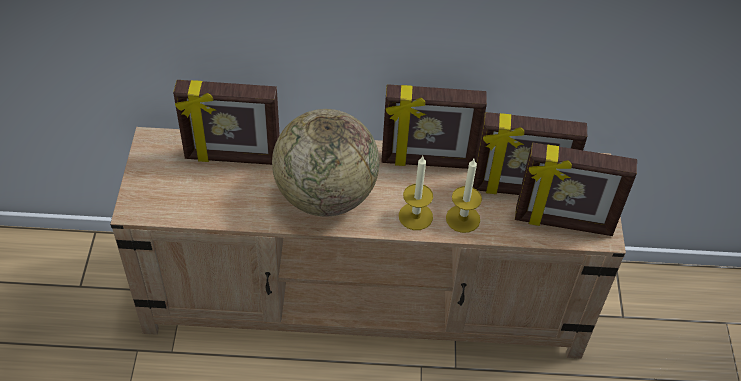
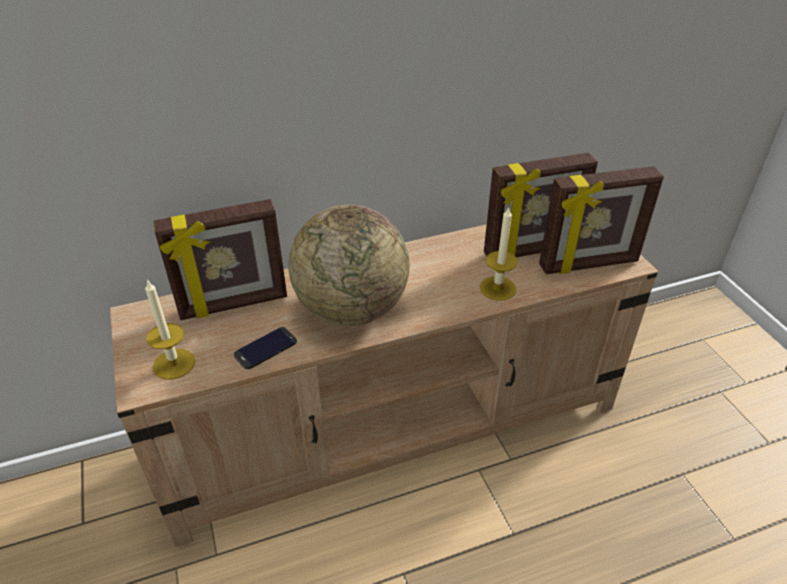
camera: 20 degrees left, 10 degrees down
picture frame [381,84,487,169] -> none
candle [399,156,433,230] -> candle moved to [145,279,195,380]
none -> phone [234,327,297,369]

